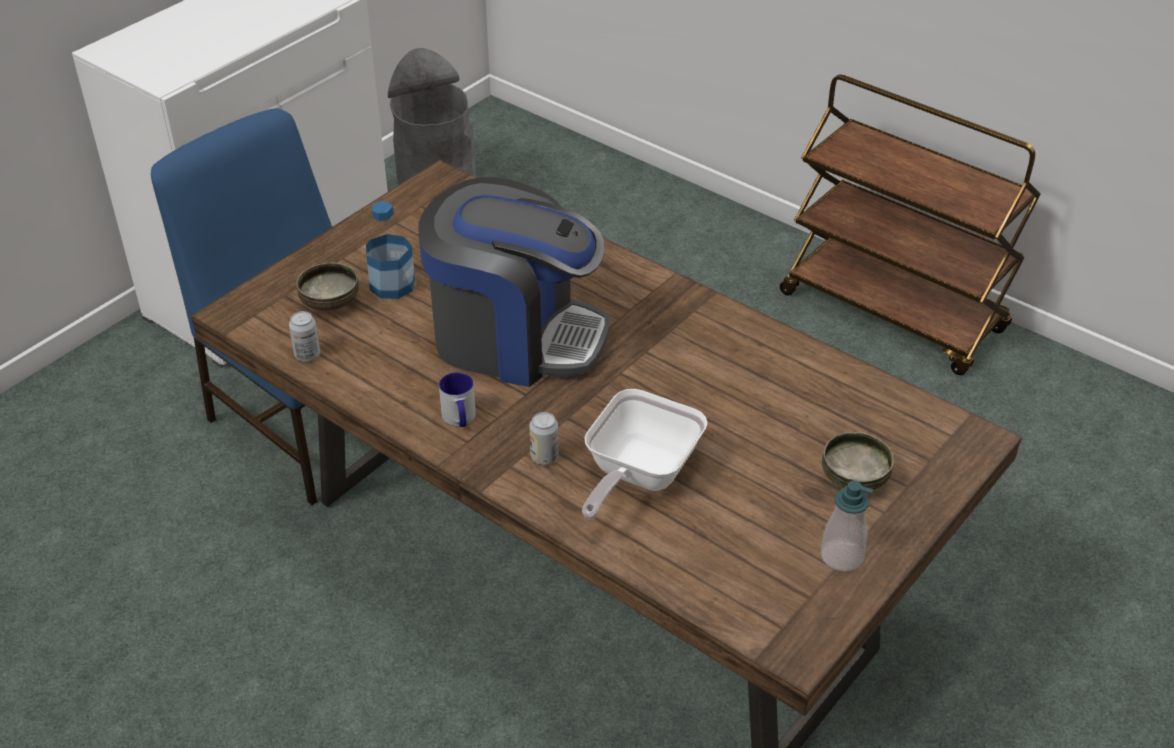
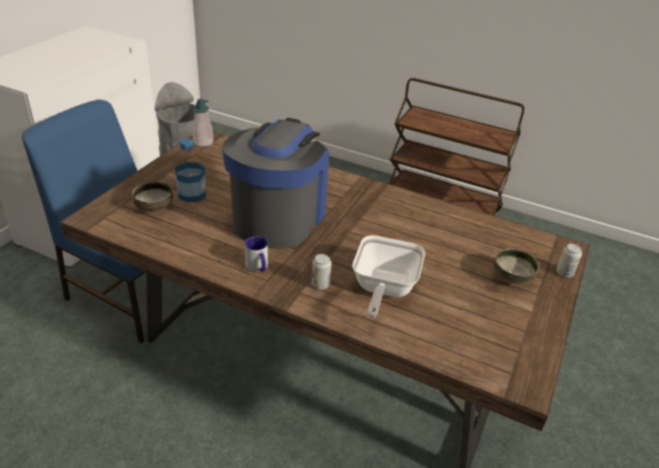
camera: 15 degrees left, 5 degrees down
can [289,311,320,362] -> can moved to [557,244,582,277]
coffee machine [418,177,610,387] -> coffee machine turned 75 degrees counterclockwise [222,118,329,248]
soap dispenser [820,481,873,572] -> soap dispenser moved to [193,99,213,147]

